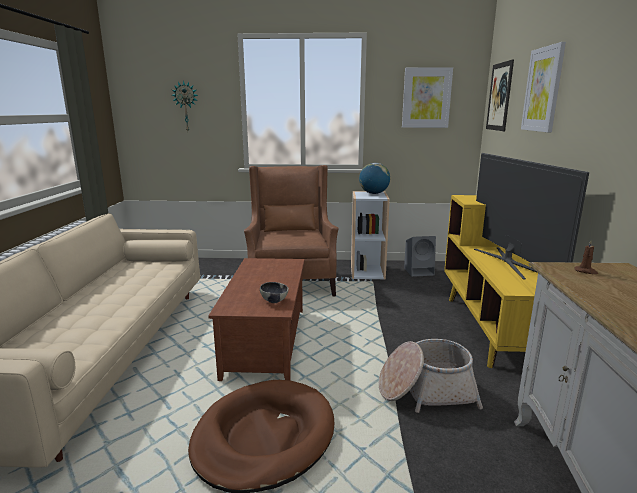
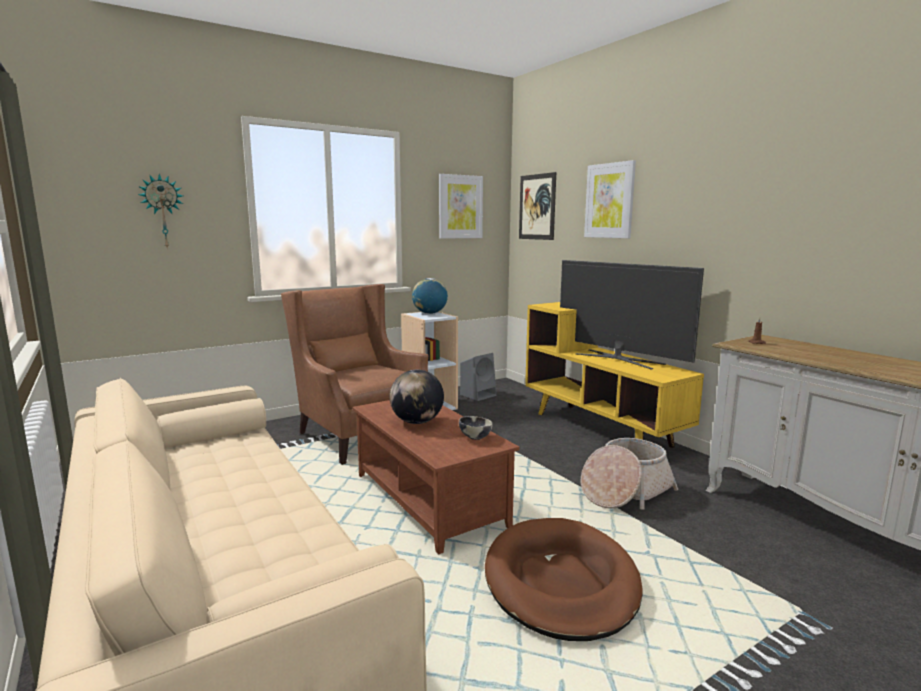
camera: 35 degrees left, 5 degrees down
none -> globe [390,370,444,424]

